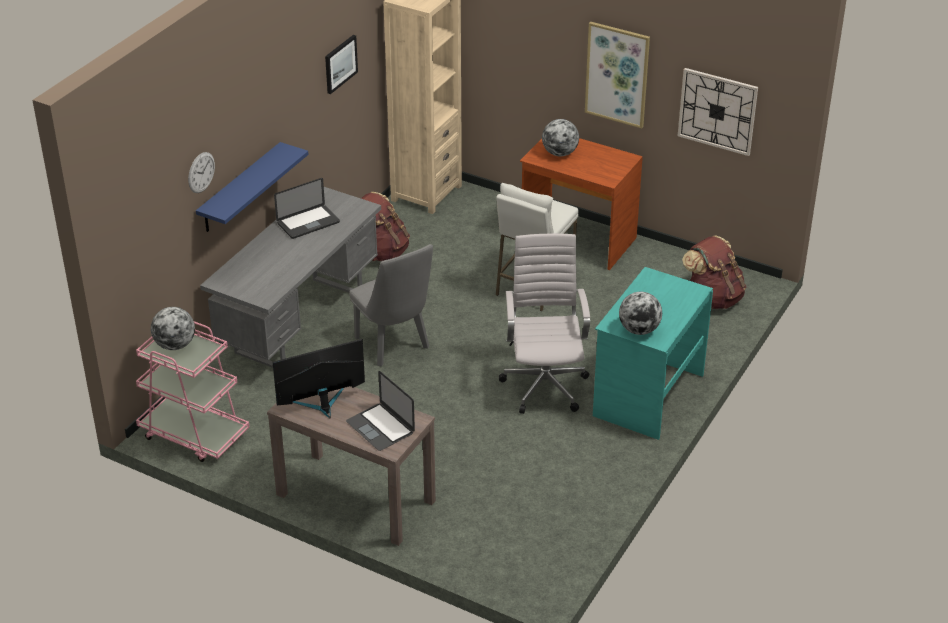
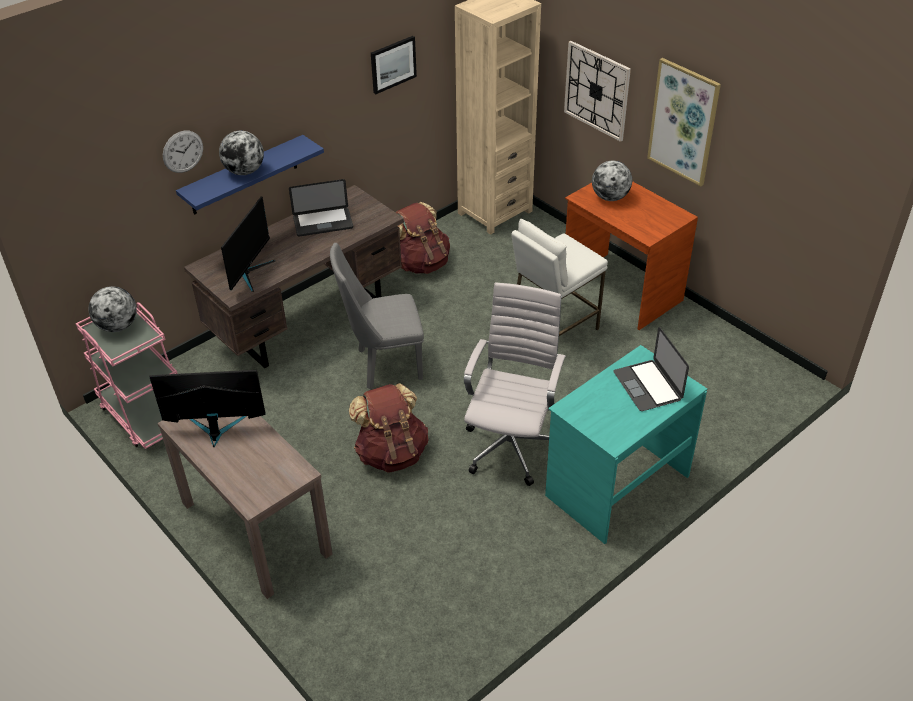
camera: 20 degrees right, 5 degrees up
grey desk [200,187,381,368] -> brown desk [184,185,404,368]
laptop [346,371,415,451] -> laptop moved to [613,327,689,411]
grey chair [349,244,433,366] -> grey chair turned 90 degrees clockwise [330,243,424,389]
globe [619,292,662,335] -> globe moved to [219,131,264,175]
wall clock [678,68,758,156] -> wall clock moved to [564,41,631,142]
brown backpack [682,235,747,309] -> brown backpack moved to [349,383,429,473]
none -> monitor [221,196,275,292]

